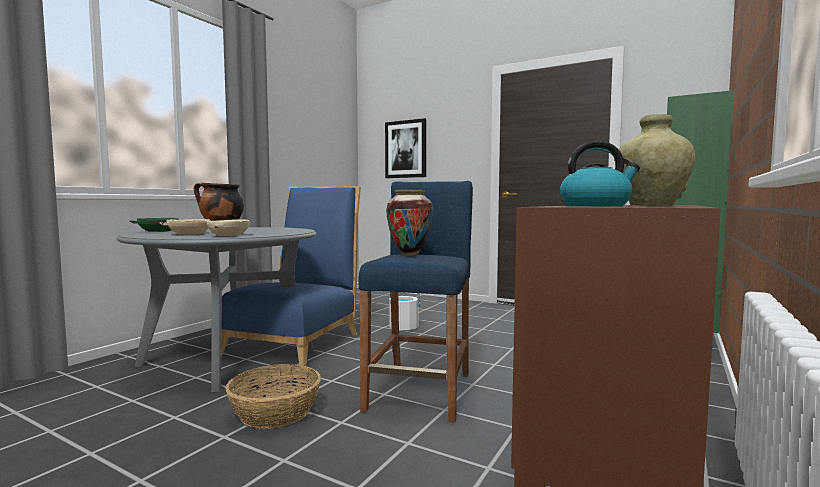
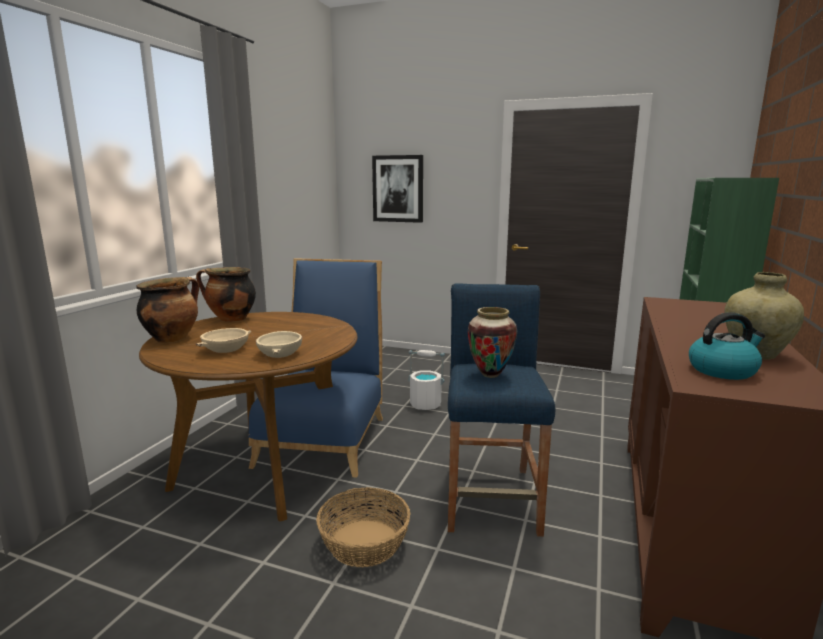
camera: 10 degrees left, 10 degrees up
grey dining table [117,227,317,392] -> brown dining table [139,312,358,521]
green bowl [130,218,178,232] -> cooking pot [137,277,199,343]

